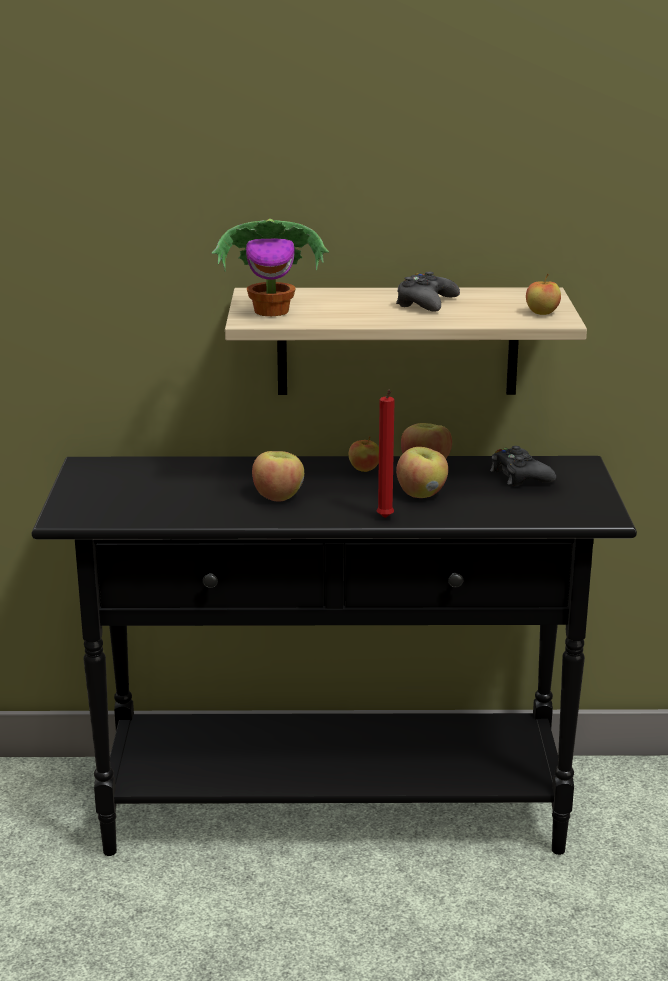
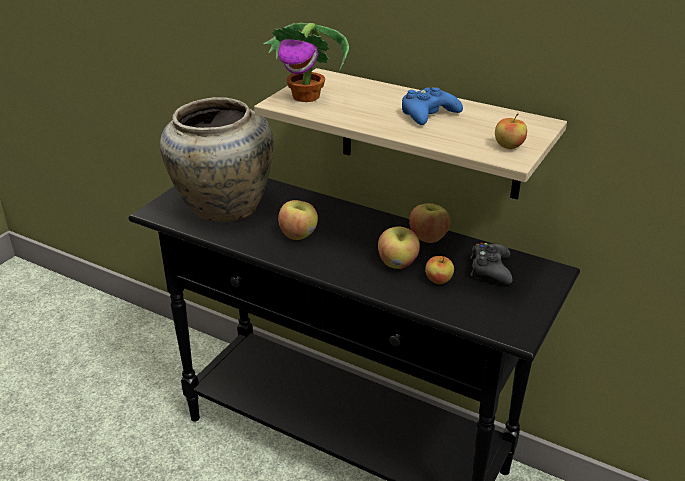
camera: 30 degrees right, 10 degrees up
apple [349,436,379,472] -> apple moved to [425,256,454,284]
red candle [377,390,395,518] -> none
black game controller [396,272,460,312] -> blue game controller [402,86,463,125]
none -> beige vase [160,97,274,222]

